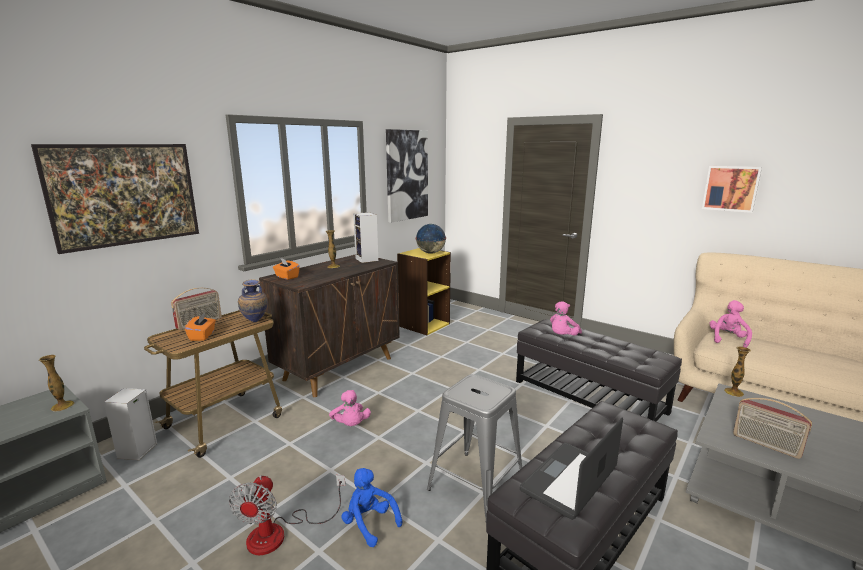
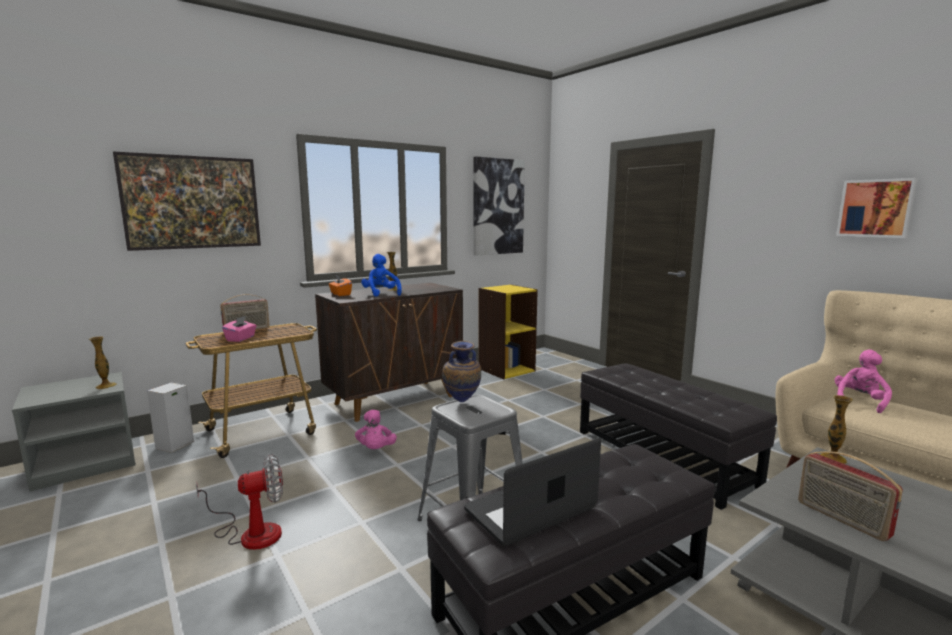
camera: 15 degrees right, 5 degrees down
orange tissue box [185,312,216,341] -> pink tissue box [222,316,257,342]
fan [229,475,345,555] -> fan turned 135 degrees counterclockwise [196,455,283,550]
vase [238,279,267,322] -> vase moved to [442,341,481,402]
blue plush toy [341,468,402,547] -> blue plush toy moved to [361,254,402,297]
speaker [353,212,378,263] -> none
globe [416,224,446,254] -> none
pink plush toy [550,301,582,336] -> none

